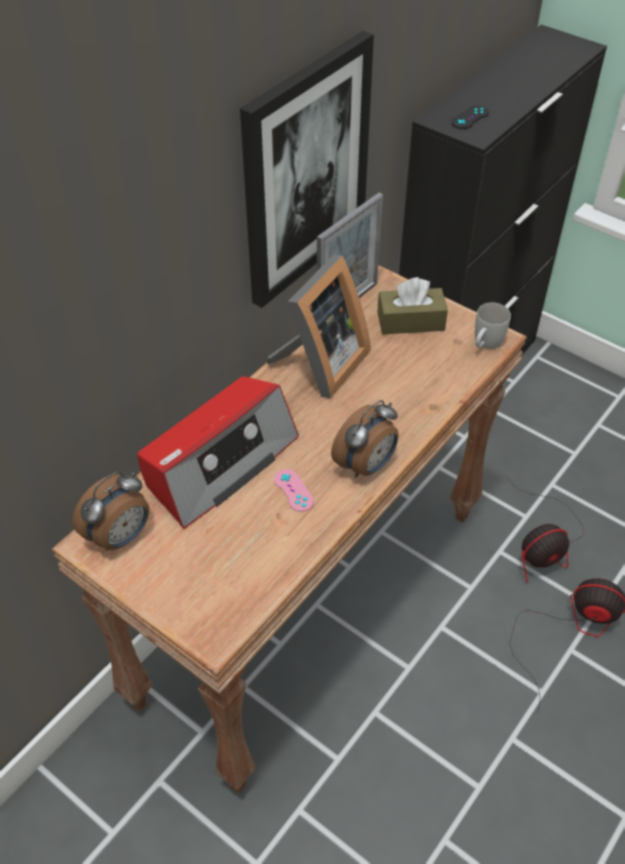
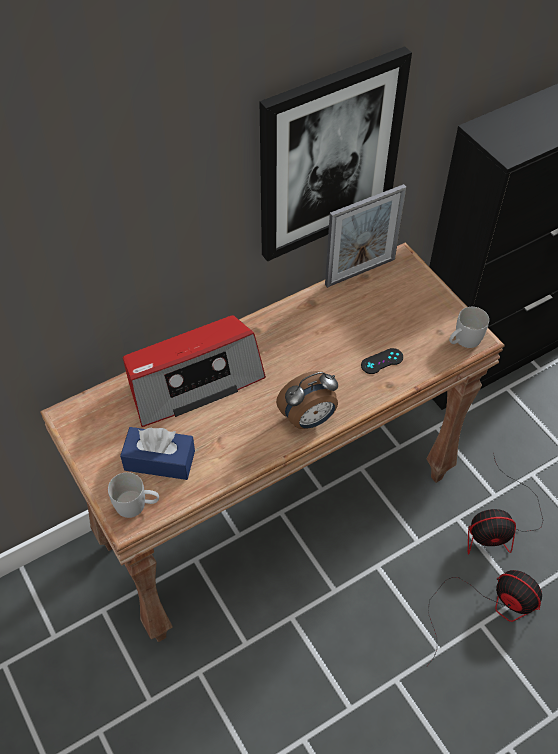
camera: 20 degrees right, 5 degrees up
alarm clock [72,472,149,550] -> none
picture frame [267,255,371,398] -> none
pink game controller [274,469,314,512] -> none
brown tissue box [378,277,448,334] -> none
black game controller [451,105,489,129] -> black game controller moved to [361,348,403,374]
none -> white mug [108,472,159,518]
none -> blue tissue box [120,427,195,480]

